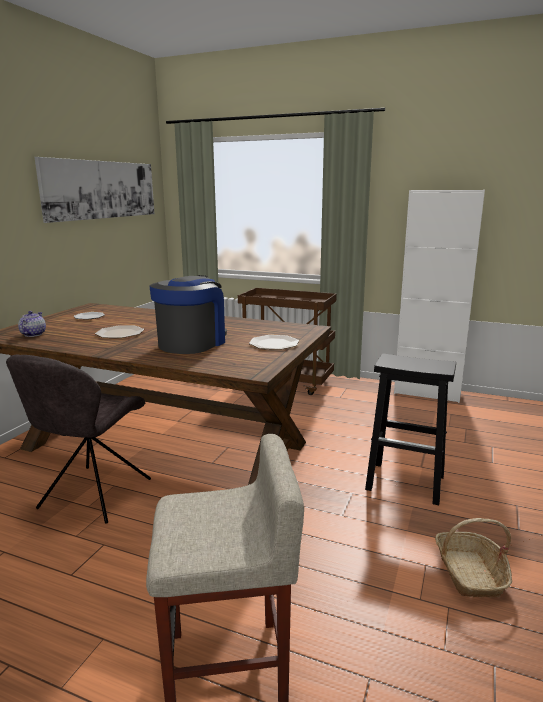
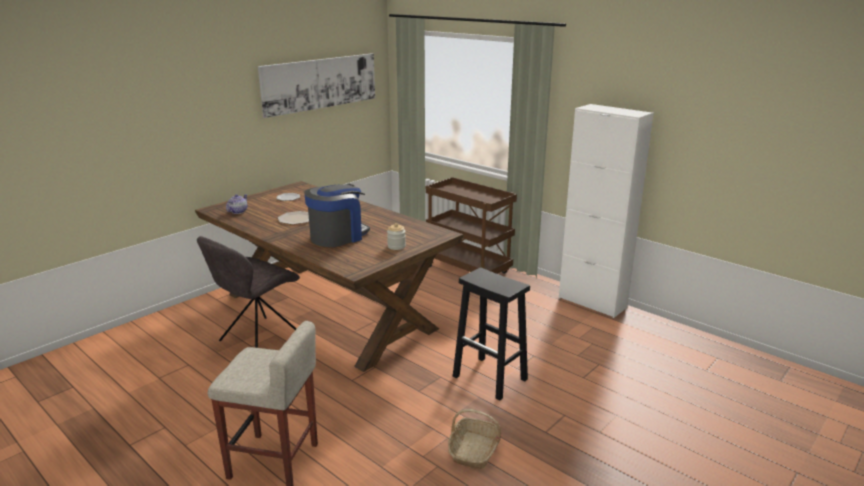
camera: 20 degrees right, 5 degrees up
plate [249,335,299,350] -> jar [387,223,406,250]

